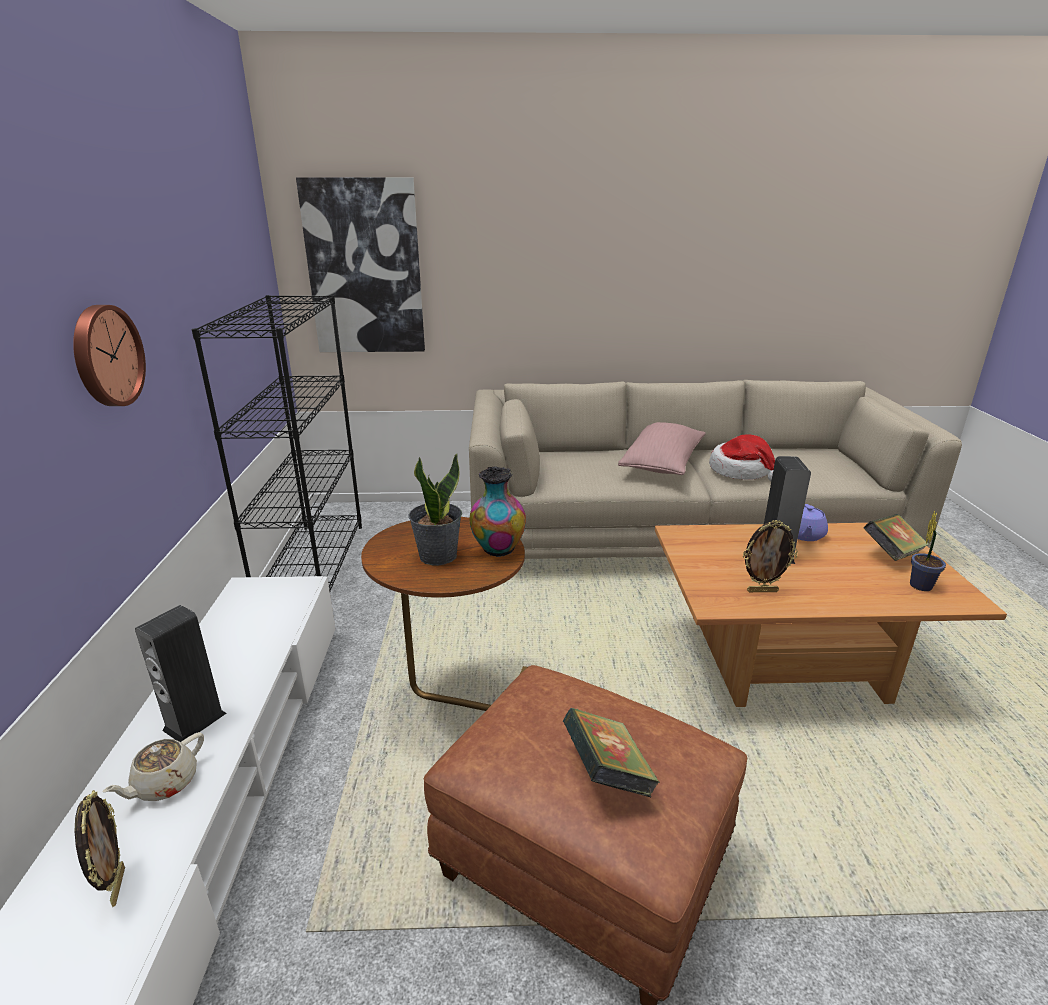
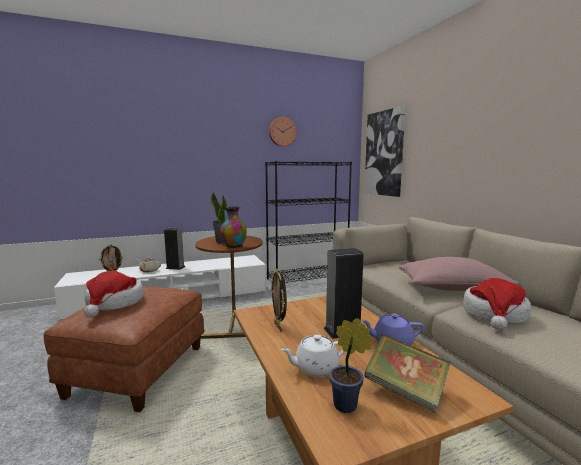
camera: 70 degrees right, 15 degrees down
wall clock [73,305,146,406] -> wall clock moved to [269,117,296,146]
book [563,708,660,797] -> hat [84,271,144,318]
none -> white teapot [280,335,345,377]

